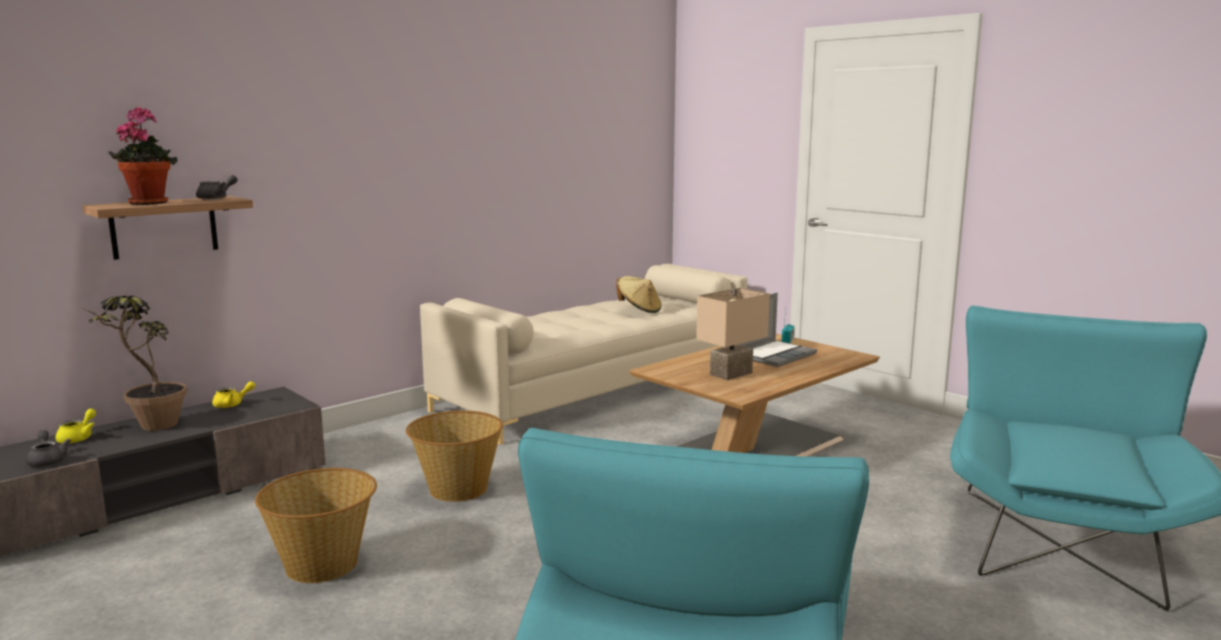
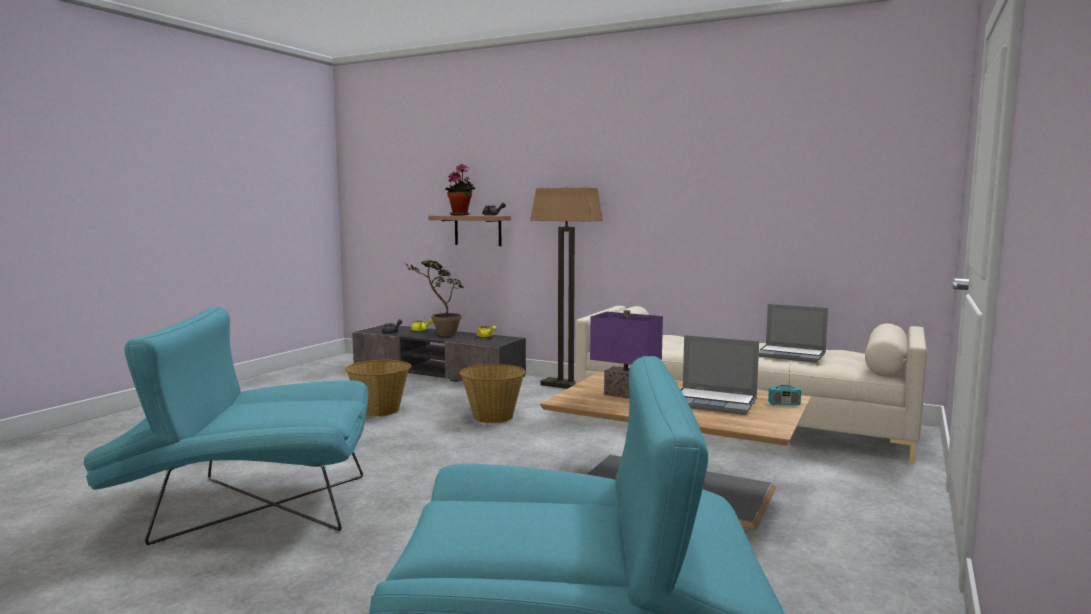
camera: 70 degrees right, 5 degrees down
beige hat [617,276,662,313] -> laptop [759,304,828,363]
beige table lamp [696,288,770,380] -> purple table lamp [590,310,663,399]
none -> floor lamp [530,187,603,389]

